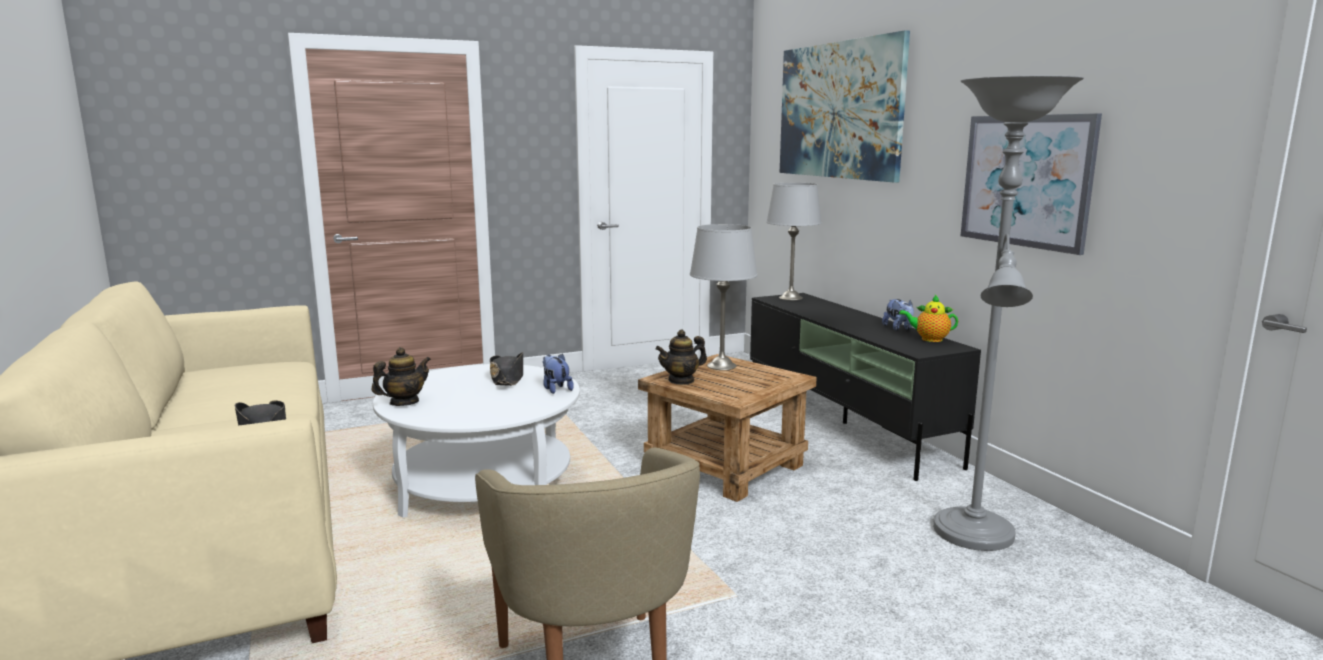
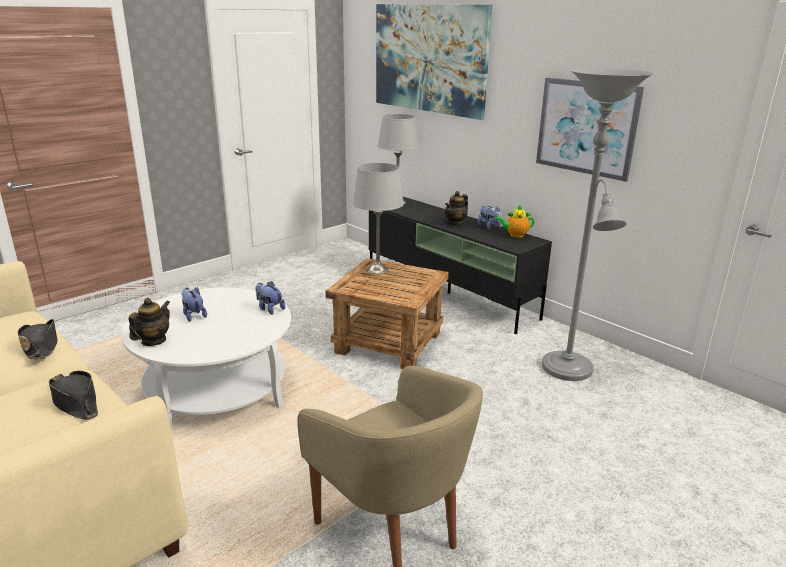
camera: 20 degrees left, 10 degrees up
black hat [490,352,523,386] -> black hat moved to [18,319,57,359]
teapot [656,330,707,385] -> teapot moved to [445,191,468,226]
none -> plush toy [182,287,207,322]

